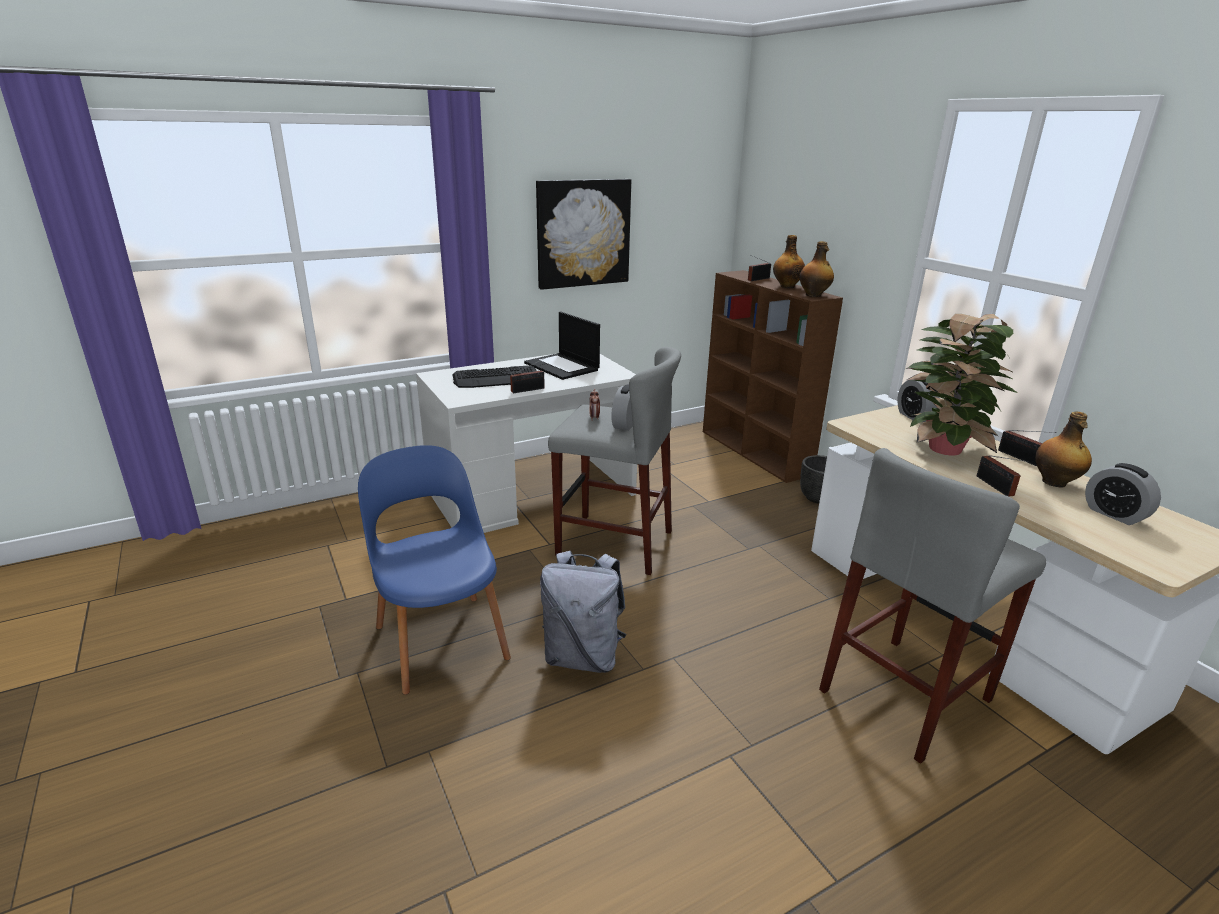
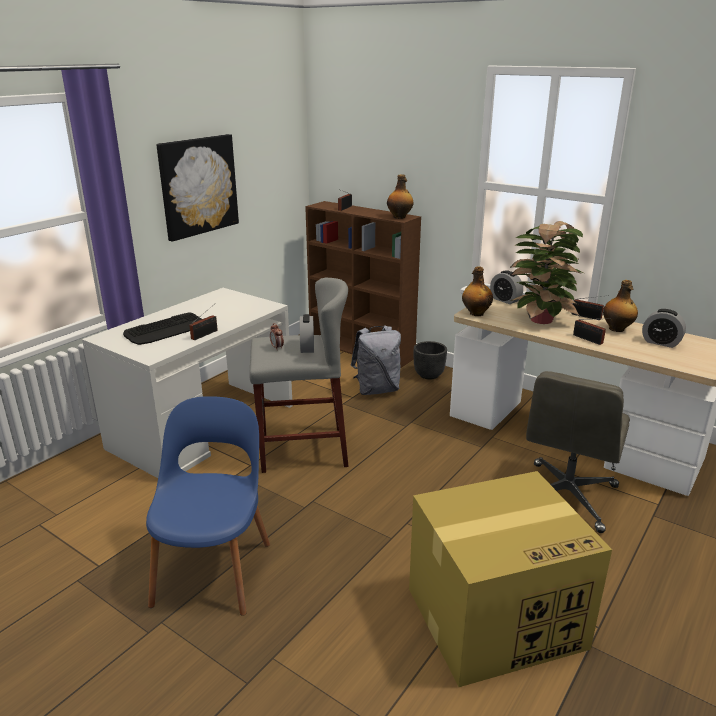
camera: 25 degrees left, 0 degrees up
blue chair [358,445,511,695] -> blue chair turned 60 degrees clockwise [146,396,270,616]
laptop [524,311,600,380] -> none
grey backpack [540,551,626,673] -> grey backpack moved to [351,325,401,395]
bottle [773,235,805,288] -> bottle moved to [462,266,493,316]
grey stool [819,448,1046,764] -> grey office chair [526,371,630,533]
none -> cardboard box [409,471,612,687]

